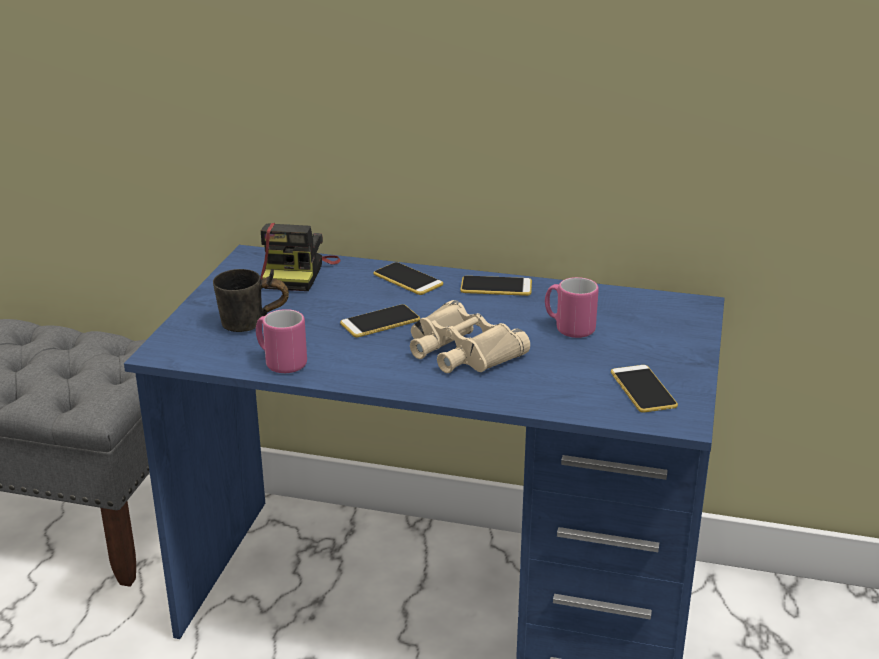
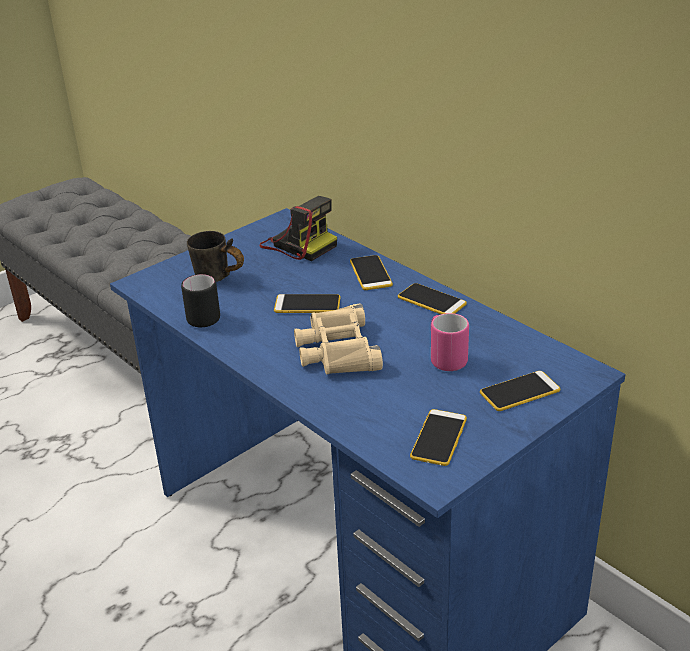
camera: 35 degrees right, 5 degrees up
pink mug [256,309,307,373] -> black mug [181,274,220,327]
camera [260,223,340,291] -> camera turned 90 degrees counterclockwise [260,196,337,261]
none -> phone [480,371,560,411]

